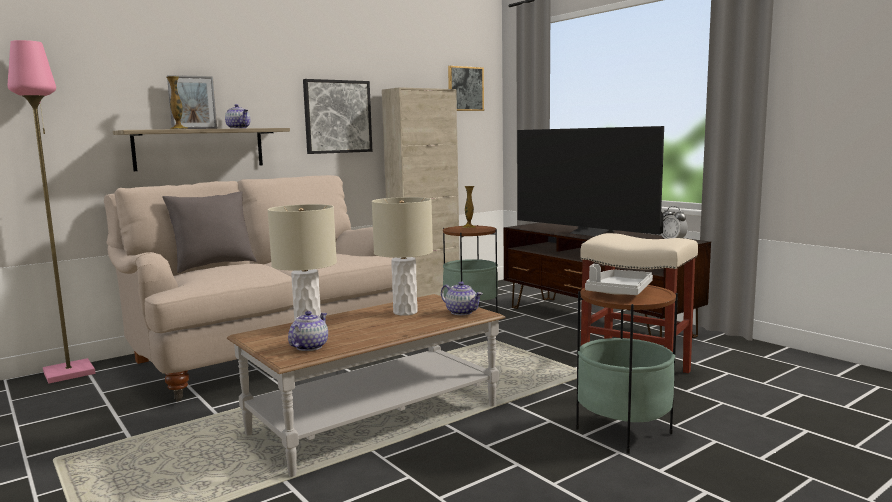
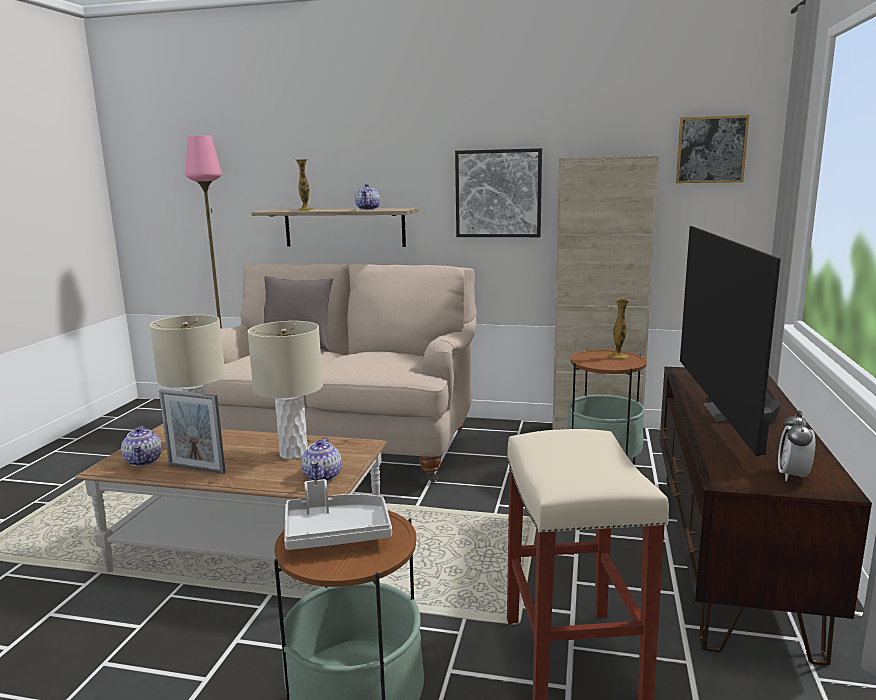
camera: 50 degrees right, 5 degrees up
picture frame [167,75,217,129] -> picture frame moved to [159,389,226,474]
teapot [288,311,328,351] -> teapot turned 90 degrees clockwise [121,425,162,466]

